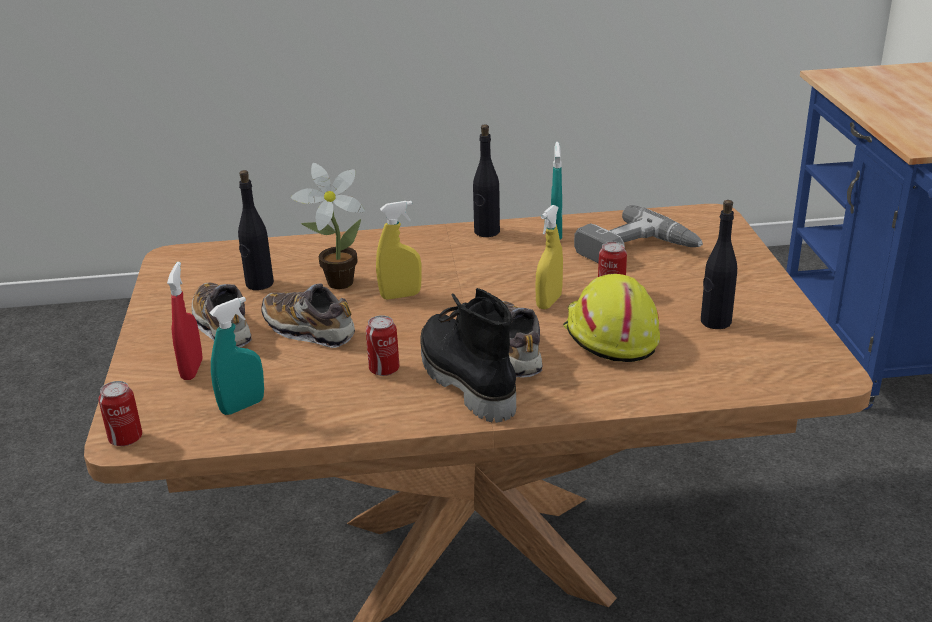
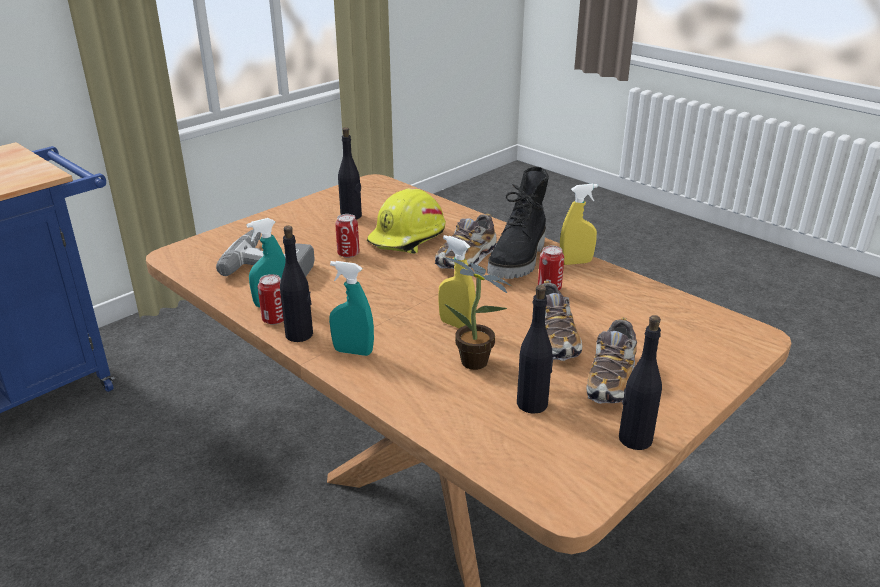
camera: 130 degrees left, 0 degrees up
can [99,381,142,446] -> can moved to [258,274,284,325]
red spray bottle [167,262,203,380] -> none
turquoise spray bottle [210,297,264,415] -> turquoise spray bottle moved to [329,261,374,356]
yellow spray bottle [535,205,563,309] -> yellow spray bottle moved to [560,184,598,265]
none -> black bottle [619,315,662,450]

